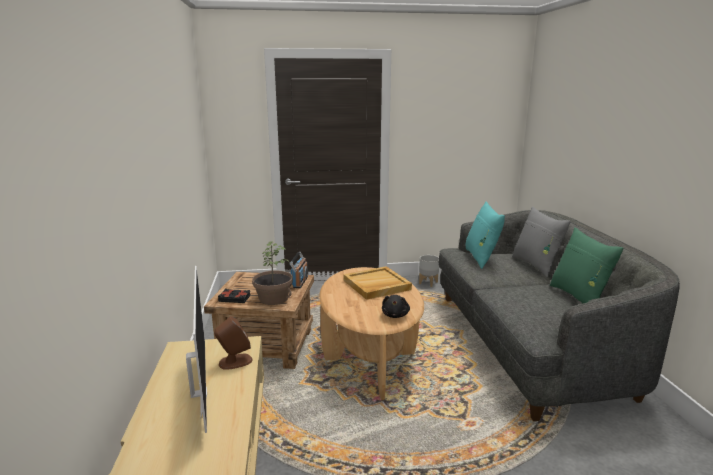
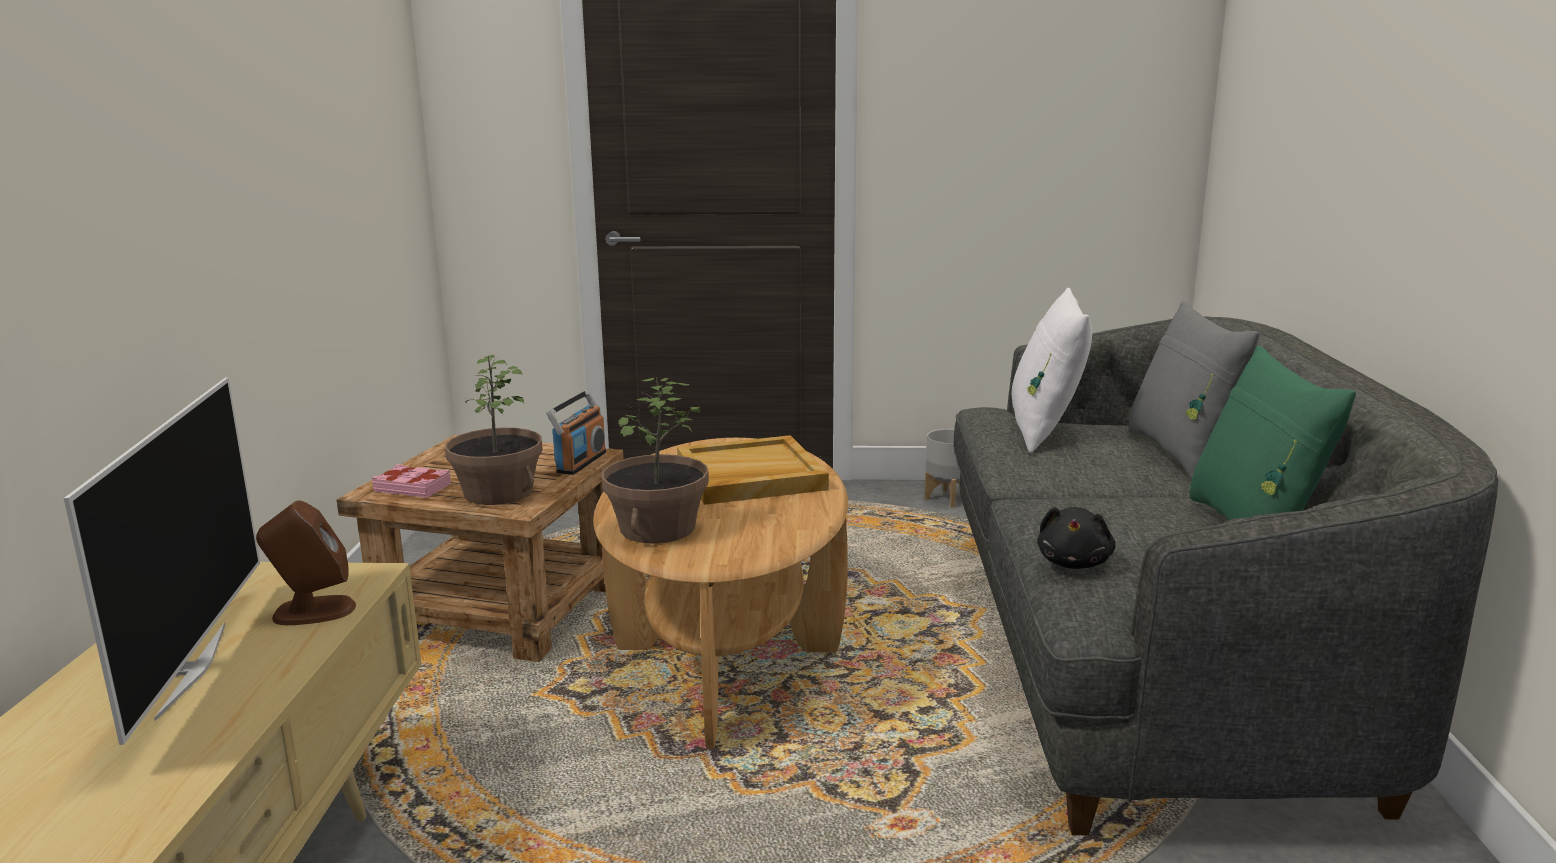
camera: 10 degrees right, 0 degrees up
black book [218,289,250,303] -> pink book [372,464,451,498]
black plush toy [382,295,410,318] -> black plush toy moved to [1037,507,1116,569]
turquoise pillow [465,202,505,269] -> white pillow [1012,288,1092,453]
none -> potted plant [602,377,709,543]

